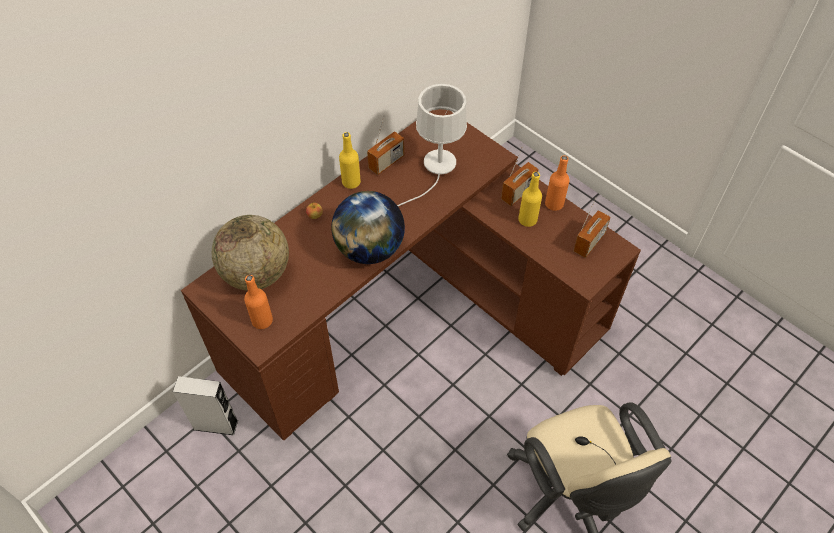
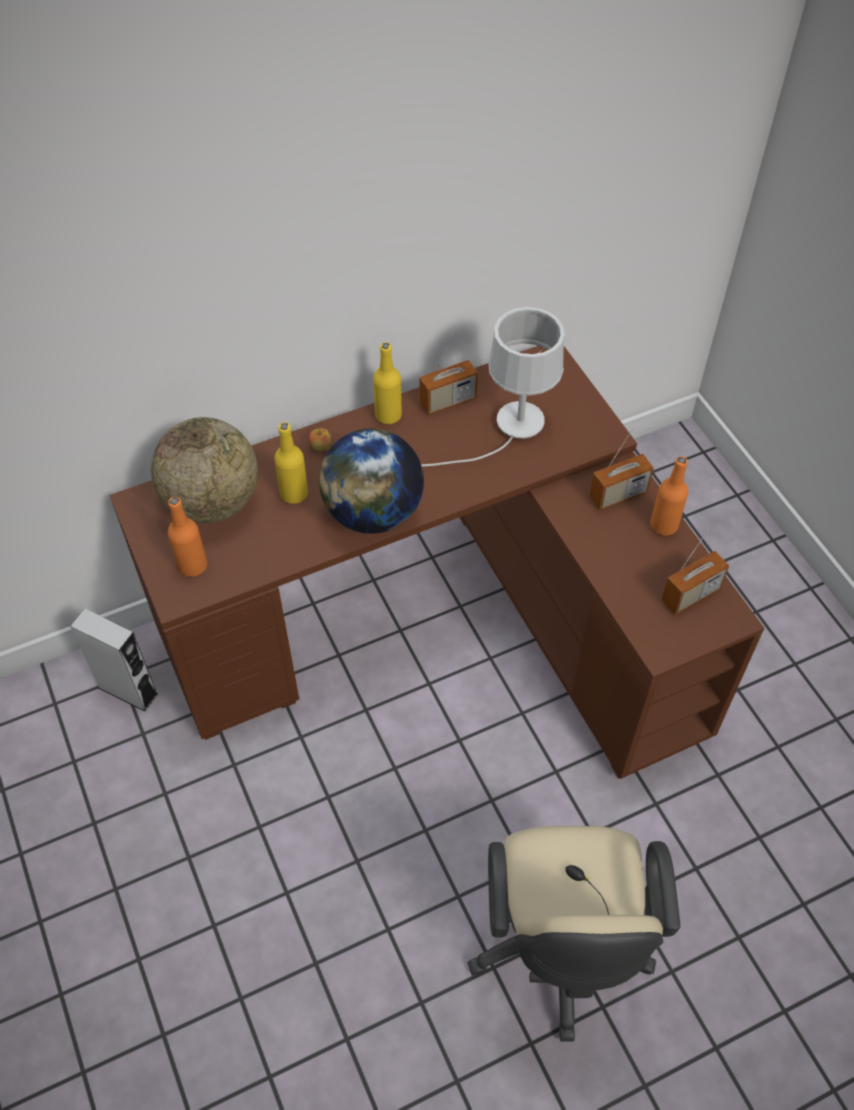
camera: 20 degrees right, 0 degrees up
yellow bottle [518,172,542,227] -> yellow bottle moved to [274,423,308,504]

